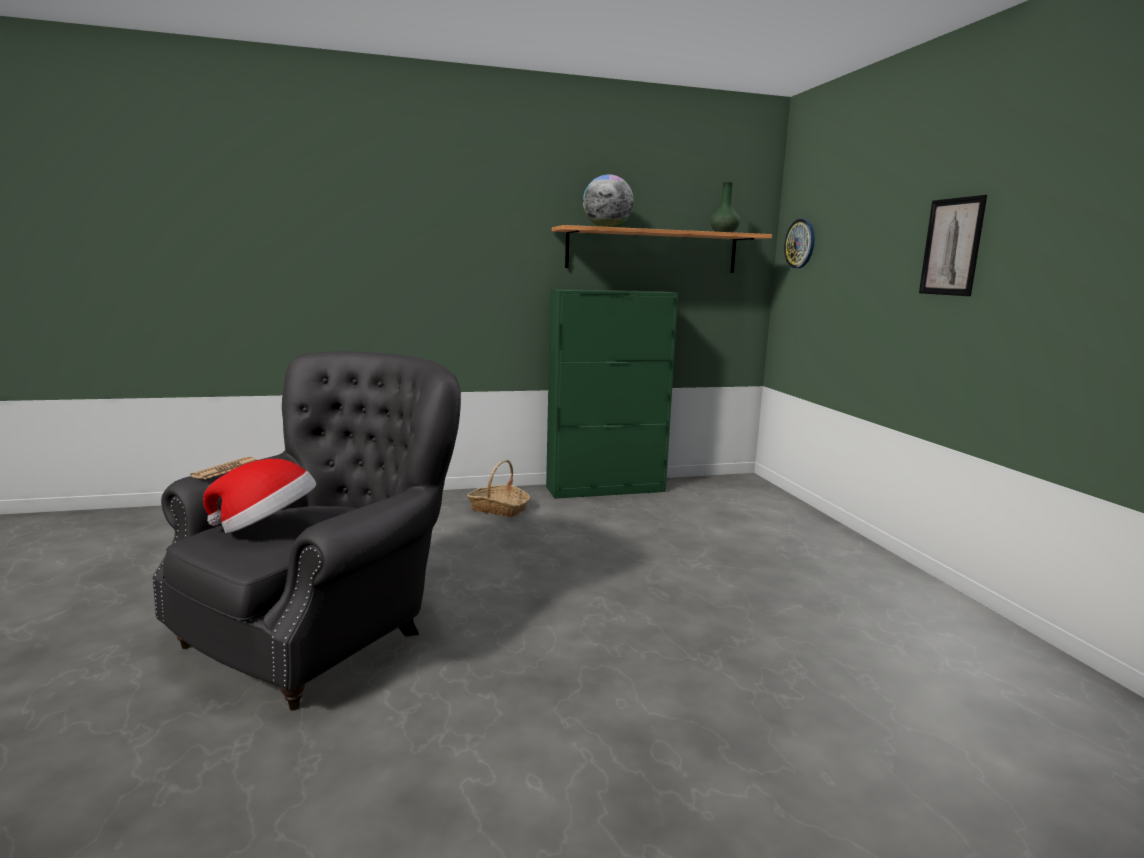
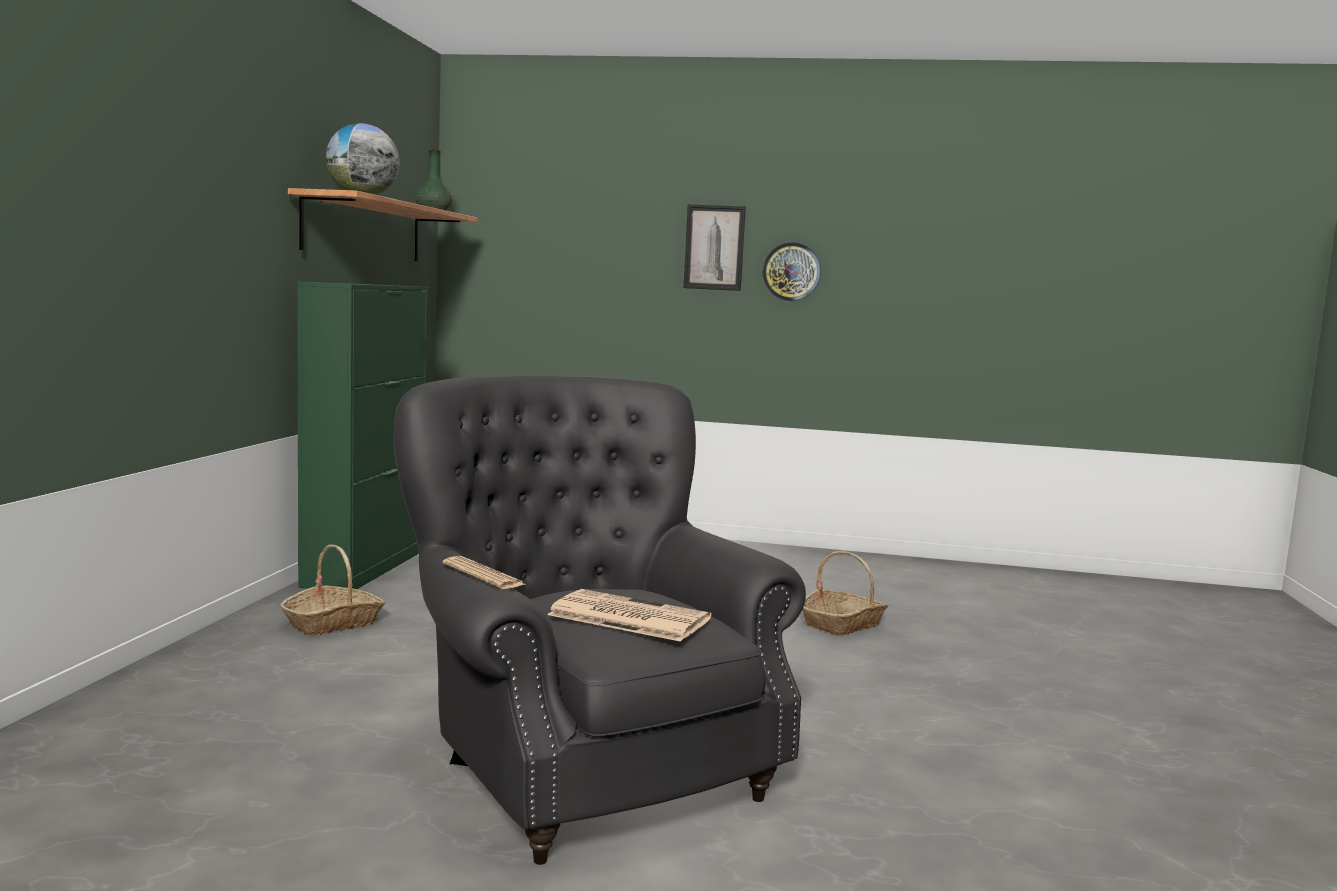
camera: 65 degrees left, 5 degrees down
hat [203,459,316,533] -> newspaper [547,589,711,642]
wall clock [784,219,815,268] -> wall clock moved to [762,242,821,301]
none -> basket [802,551,888,636]

